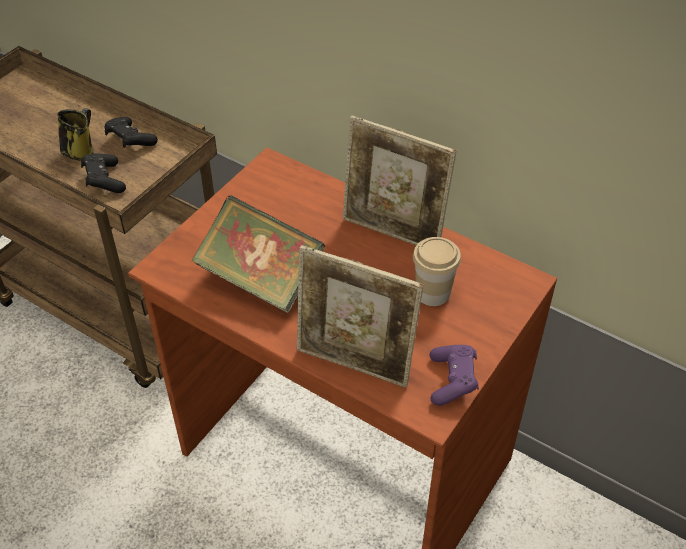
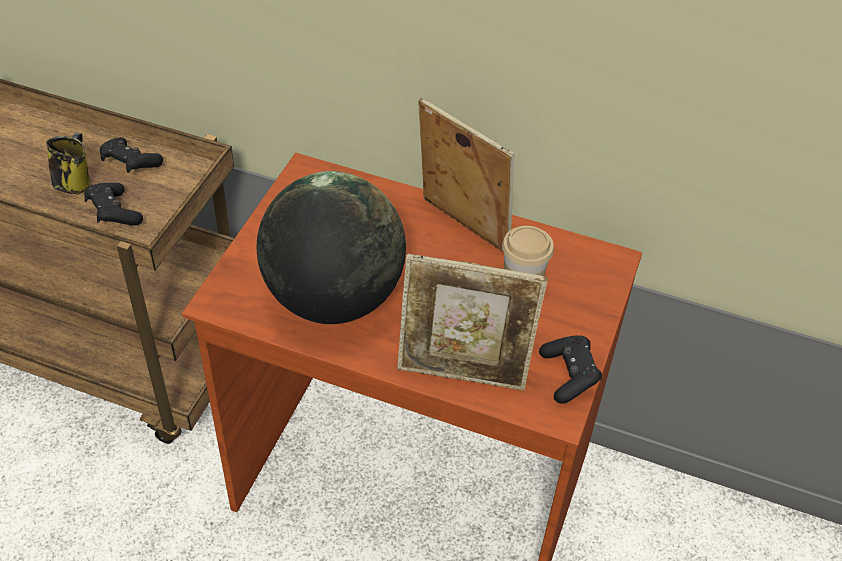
camera: 15 degrees left, 0 degrees up
book [191,195,325,313] -> globe [257,171,406,324]
picture frame [343,115,457,245] -> picture frame turned 150 degrees counterclockwise [418,98,514,253]
purple game controller [430,345,479,406] -> black game controller [539,335,602,404]

